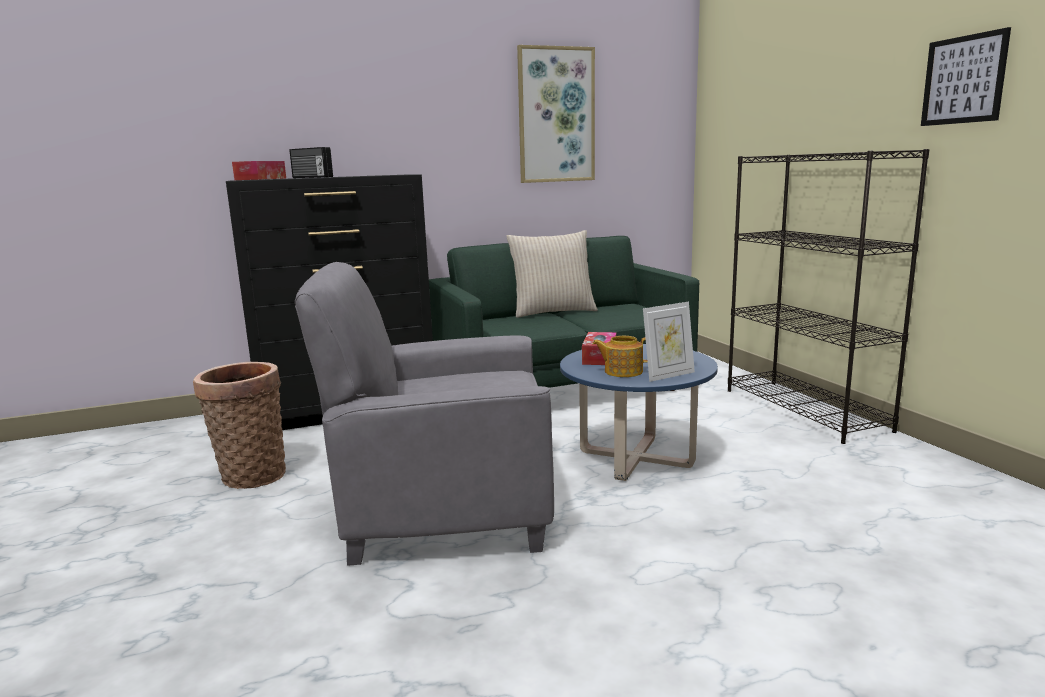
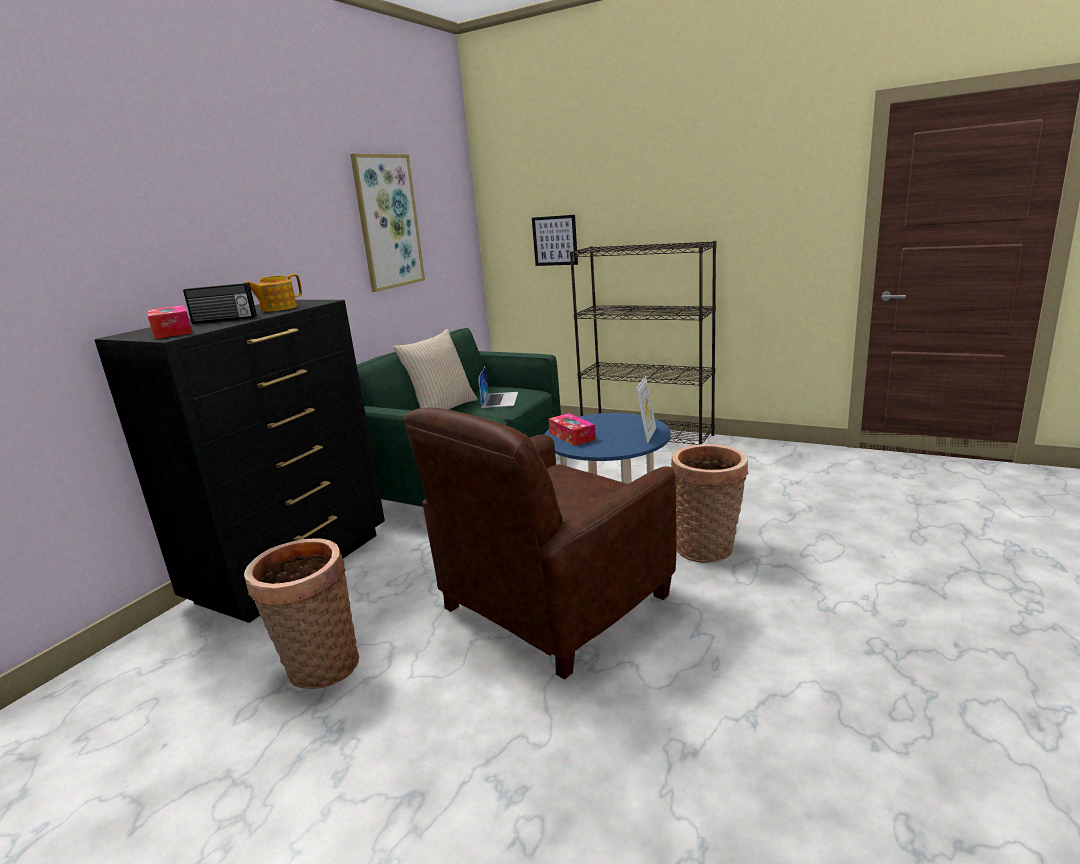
camera: 40 degrees left, 5 degrees up
grey armchair [295,262,554,566] -> brown armchair [404,407,677,680]
teapot [592,336,648,377] -> teapot moved to [245,274,302,312]
picture [921,27,1011,126] -> picture moved to [532,215,578,266]
none -> laptop [478,367,518,408]
none -> basket [671,444,749,563]

